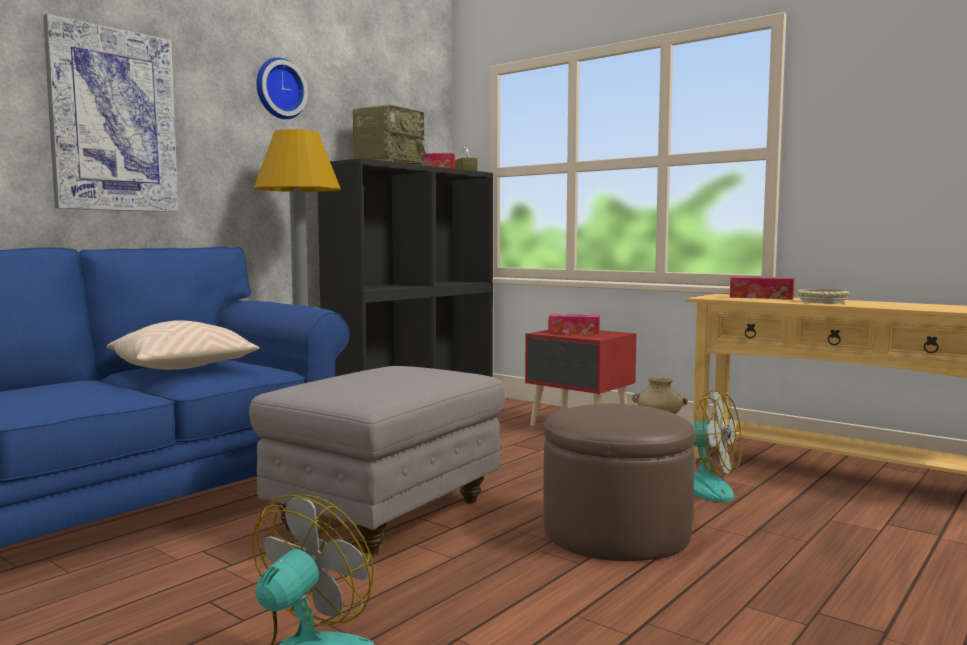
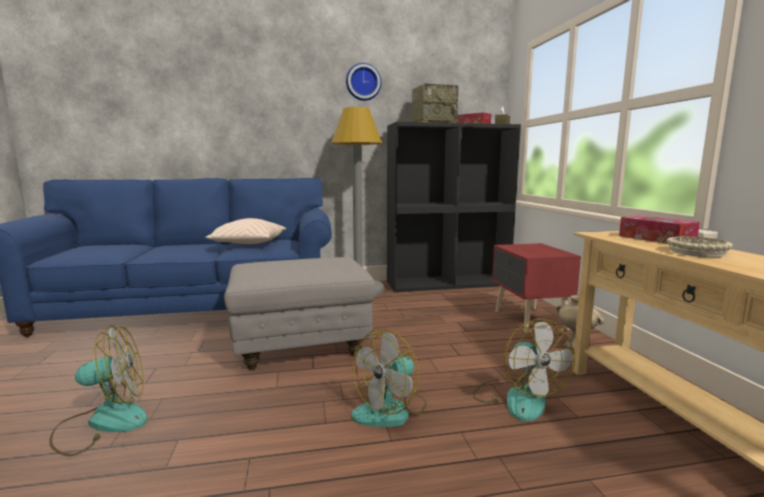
camera: 40 degrees right, 5 degrees up
picture [43,14,179,212] -> none
brown ottoman [543,404,696,561] -> fan [351,328,426,427]
tissue box [548,314,600,334] -> none

